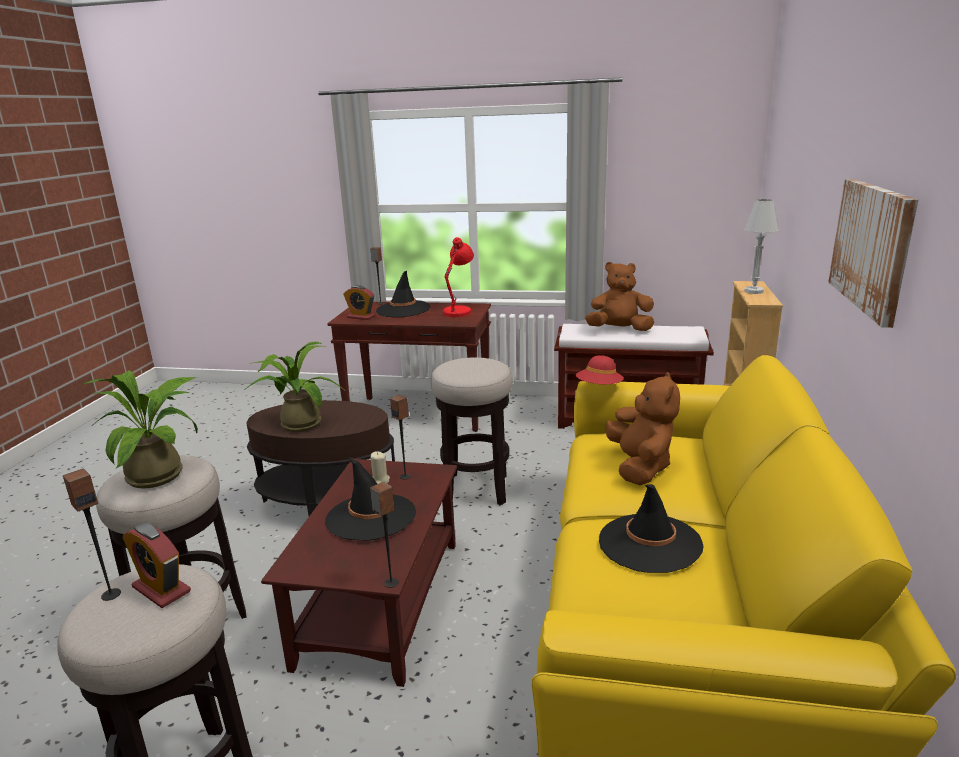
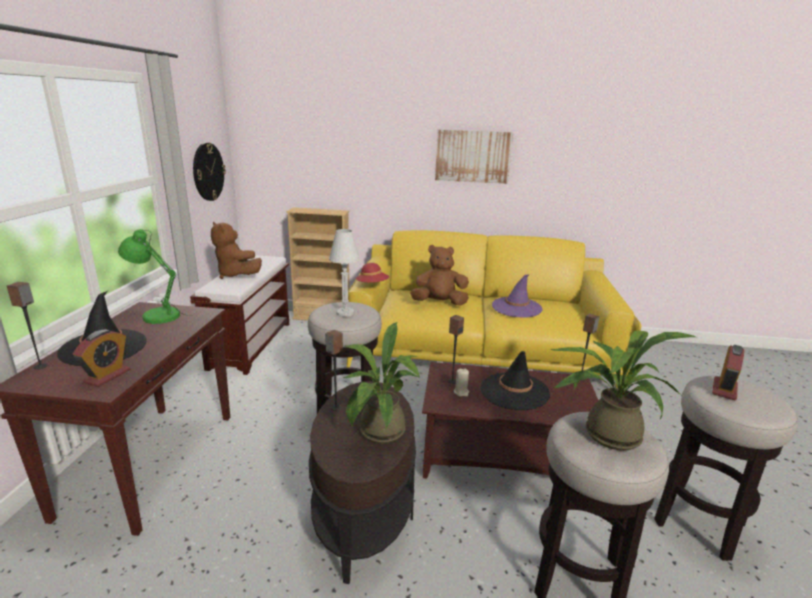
camera: 95 degrees left, 0 degrees up
speaker [63,468,121,601] -> speaker moved to [325,330,343,411]
red table lamp [443,237,474,319] -> green table lamp [118,229,191,324]
brown plush toy [585,262,654,331] -> brown plush toy turned 45 degrees counterclockwise [211,222,262,279]
black hat [599,484,704,573] -> purple hat [492,274,543,318]
white table lamp [744,199,778,294] -> white table lamp moved to [329,229,360,317]
none -> wall clock [193,143,226,201]

